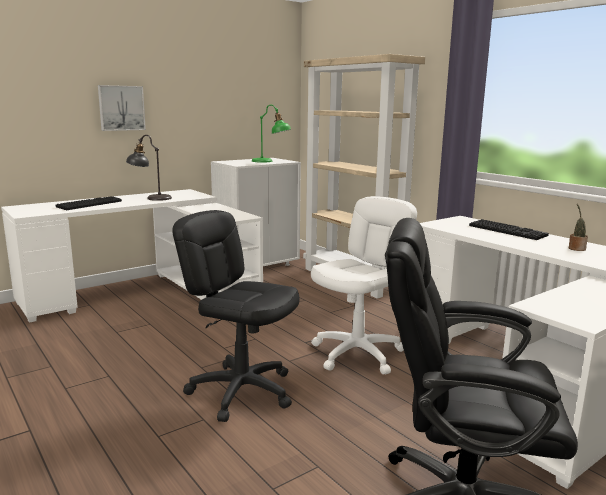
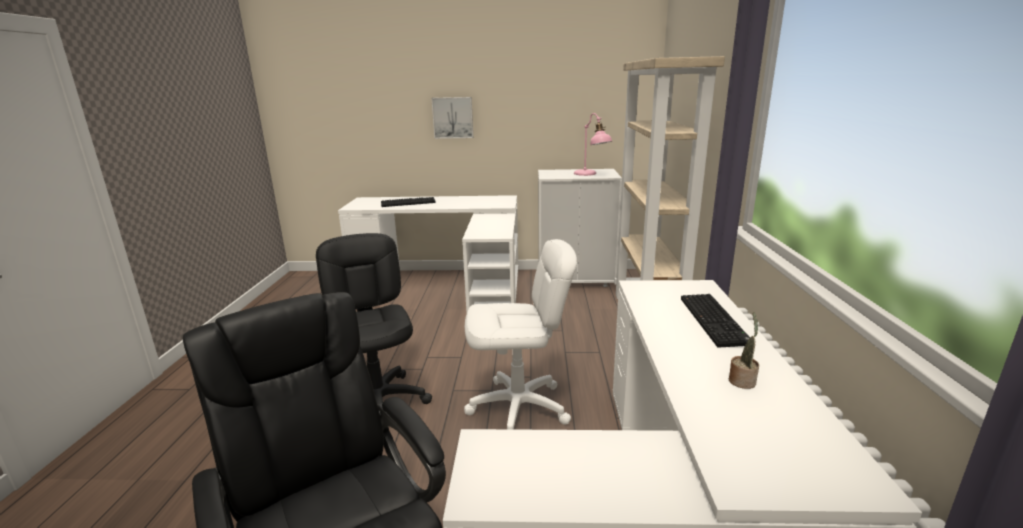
camera: 40 degrees right, 5 degrees up
grey table lamp [126,135,172,201] -> none
green table lamp [252,105,291,162] -> pink table lamp [574,113,612,176]

